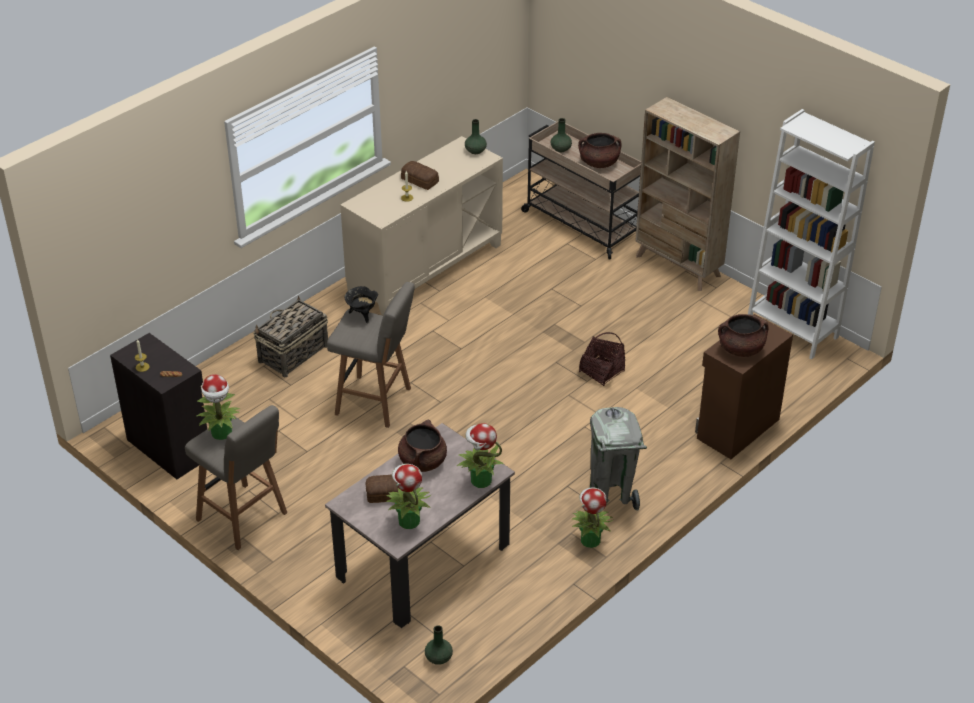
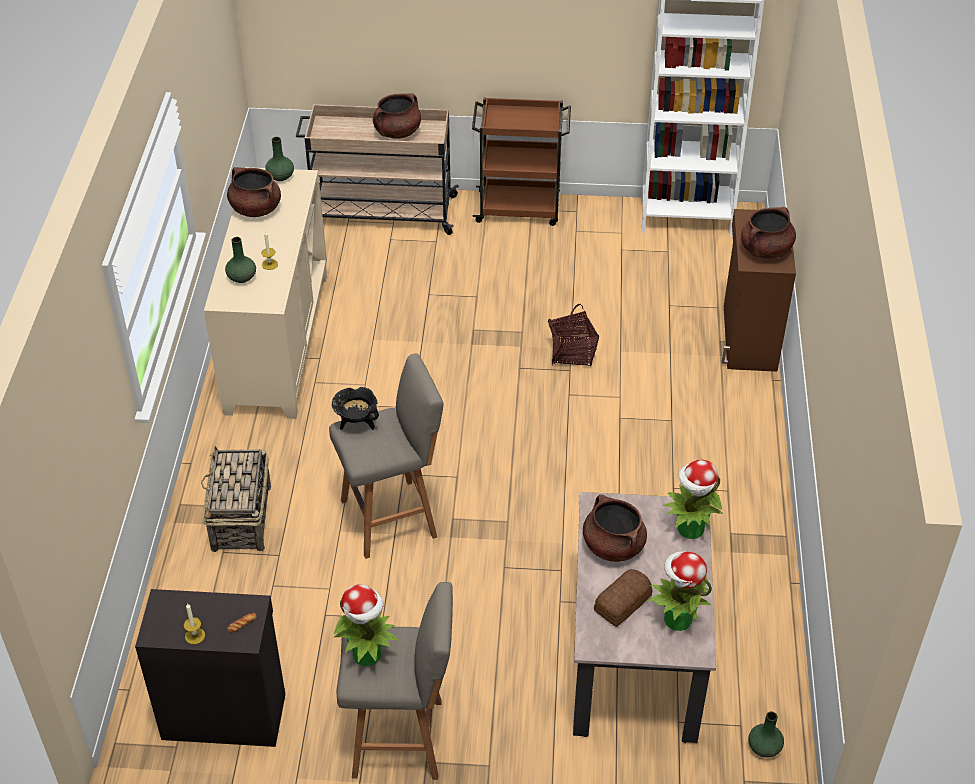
camera: 40 degrees left, 5 degrees up
bread [401,161,439,190] -> none
green vase [551,118,572,152] -> green vase moved to [225,237,256,283]
potted plant [572,487,613,548] -> none
grey trash can [590,407,647,511] -> none
beige bookcase [635,97,740,291] -> brown cart [472,97,571,226]
none -> brown cooking pot [227,167,281,217]

